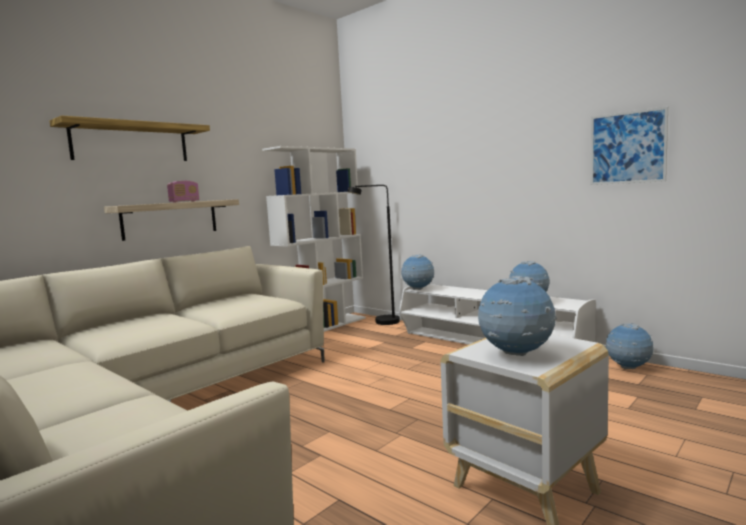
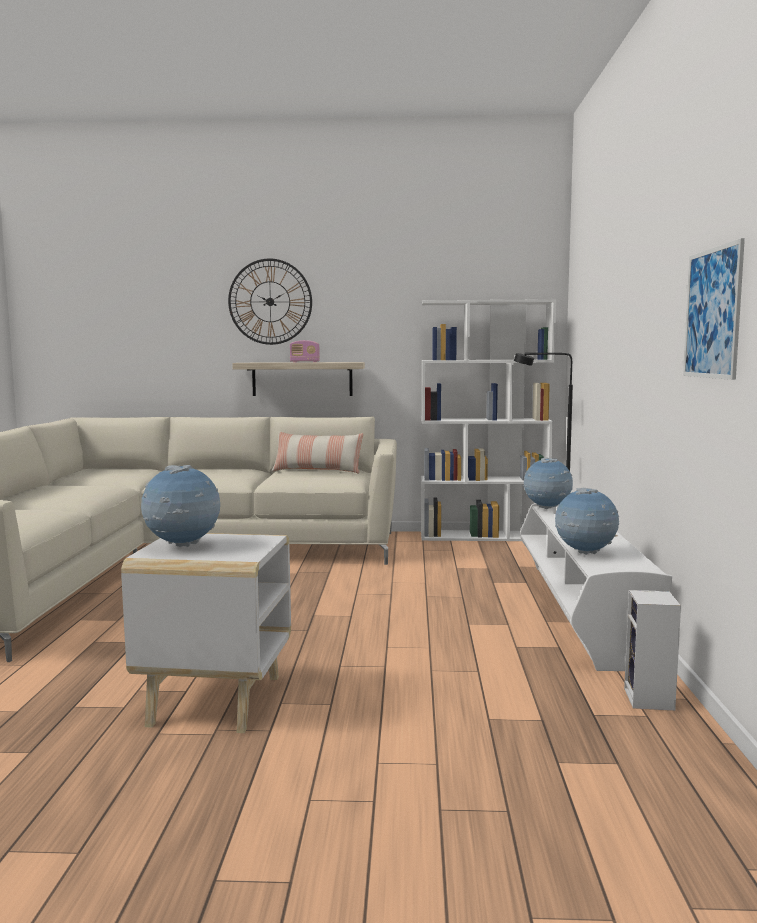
camera: 50 degrees right, 0 degrees up
shelf [49,115,210,161] -> wall clock [228,259,312,345]
globe [606,323,654,369] -> speaker [624,590,681,711]
none -> pillow [272,431,363,474]

